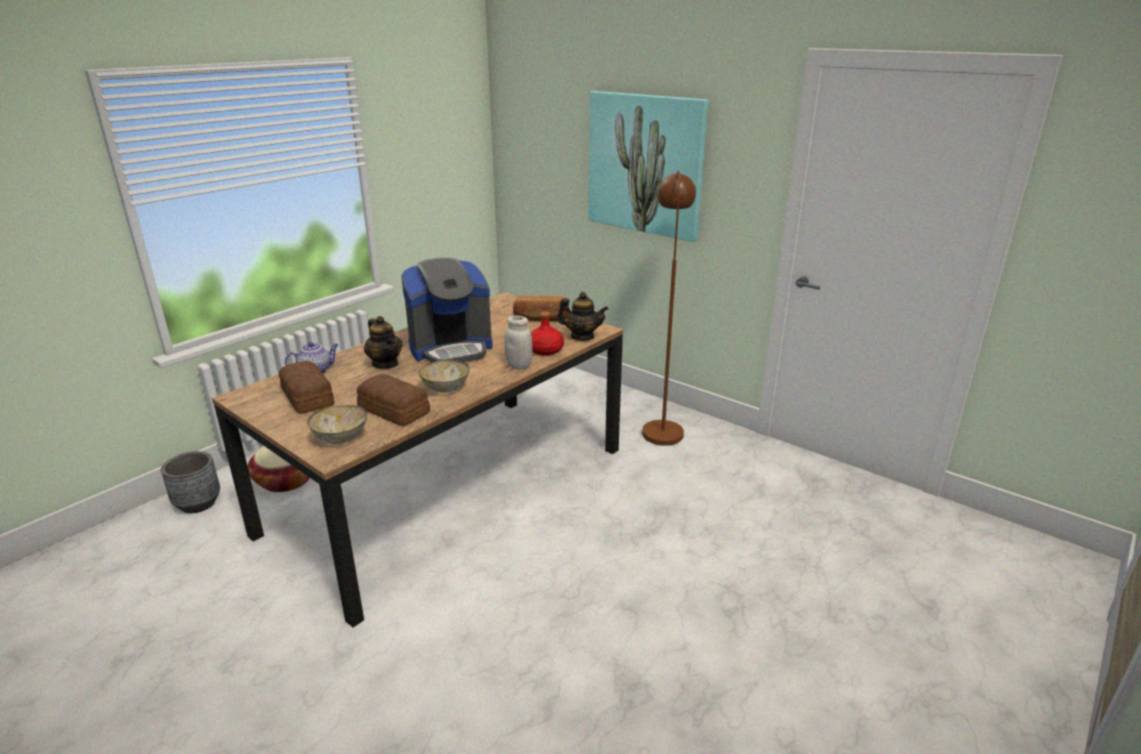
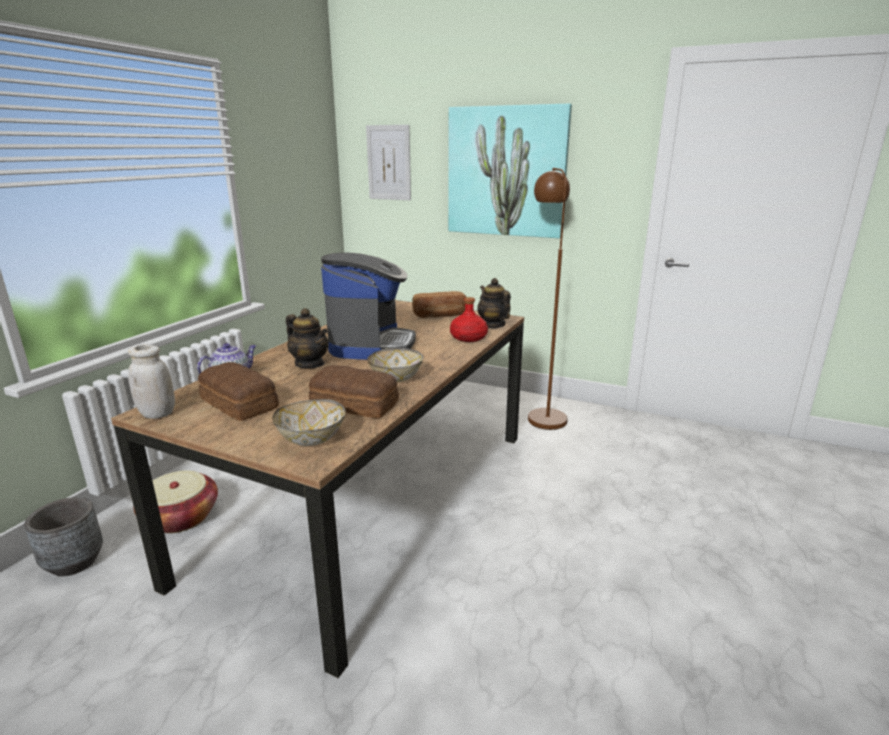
camera: 15 degrees left, 5 degrees down
coffee machine [401,258,493,362] -> coffee machine turned 45 degrees counterclockwise [321,252,416,360]
white jar [504,315,533,369] -> white jar moved to [128,345,175,419]
teapot [557,292,608,341] -> teapot turned 120 degrees counterclockwise [477,278,511,328]
none -> picture [366,125,411,200]

